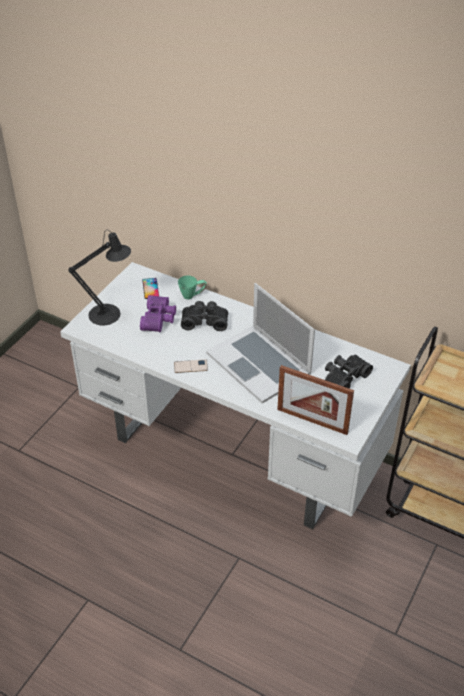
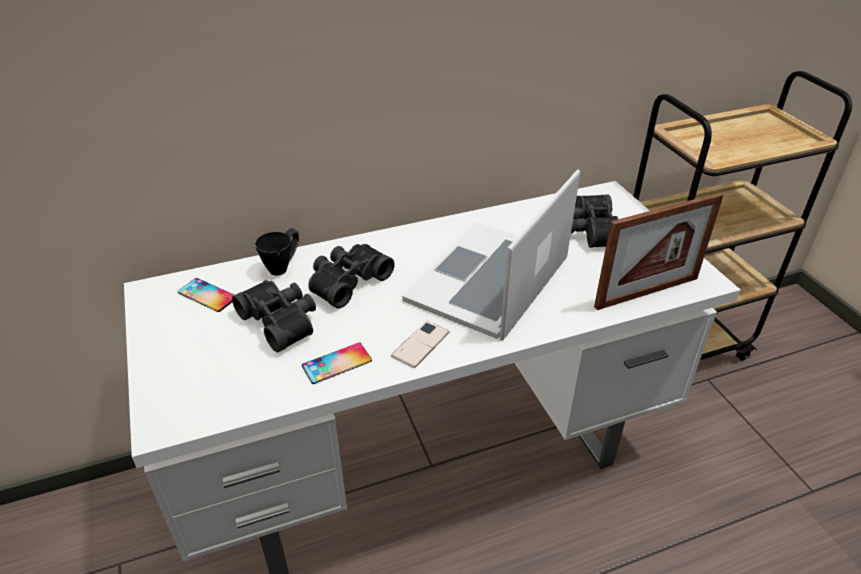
camera: 50 degrees left, 5 degrees down
black table lamp [69,230,131,325] -> none
purple binoculars [140,295,176,332] -> black binoculars [232,280,316,353]
green mug [178,275,207,299] -> black mug [255,228,299,276]
laptop [206,283,315,404] -> laptop turned 120 degrees clockwise [402,169,580,341]
none -> phone [302,342,372,384]

